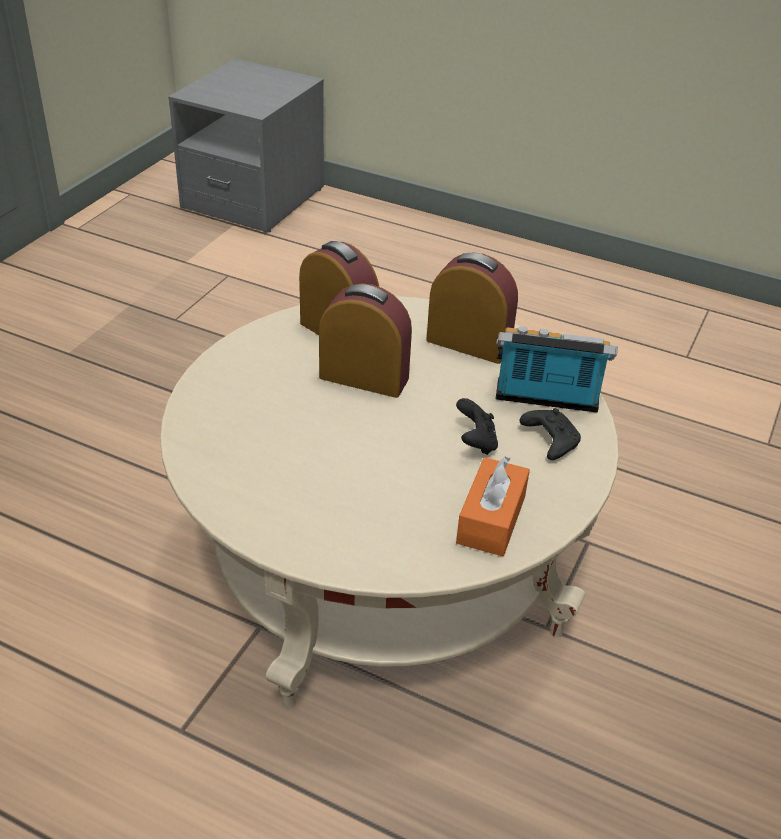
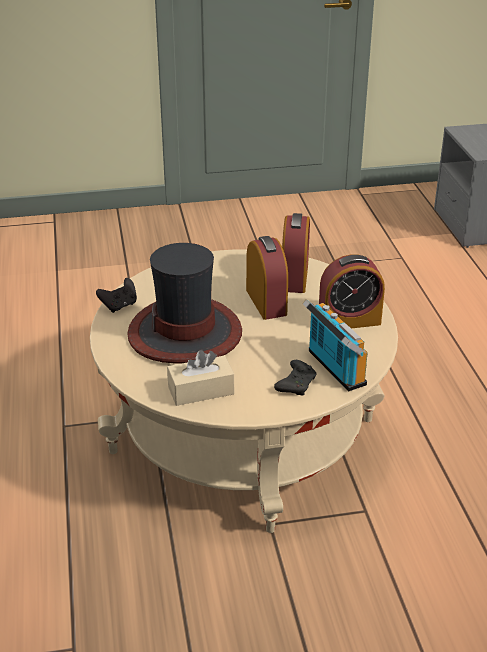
camera: 55 degrees right, 5 degrees down
alarm clock [426,252,518,364] -> alarm clock turned 90 degrees clockwise [319,254,385,328]
black game controller [456,398,498,455] -> black game controller moved to [96,278,137,313]
orange tissue box [456,457,530,556] -> beige tissue box [167,350,234,406]
none -> hat [127,243,242,363]

